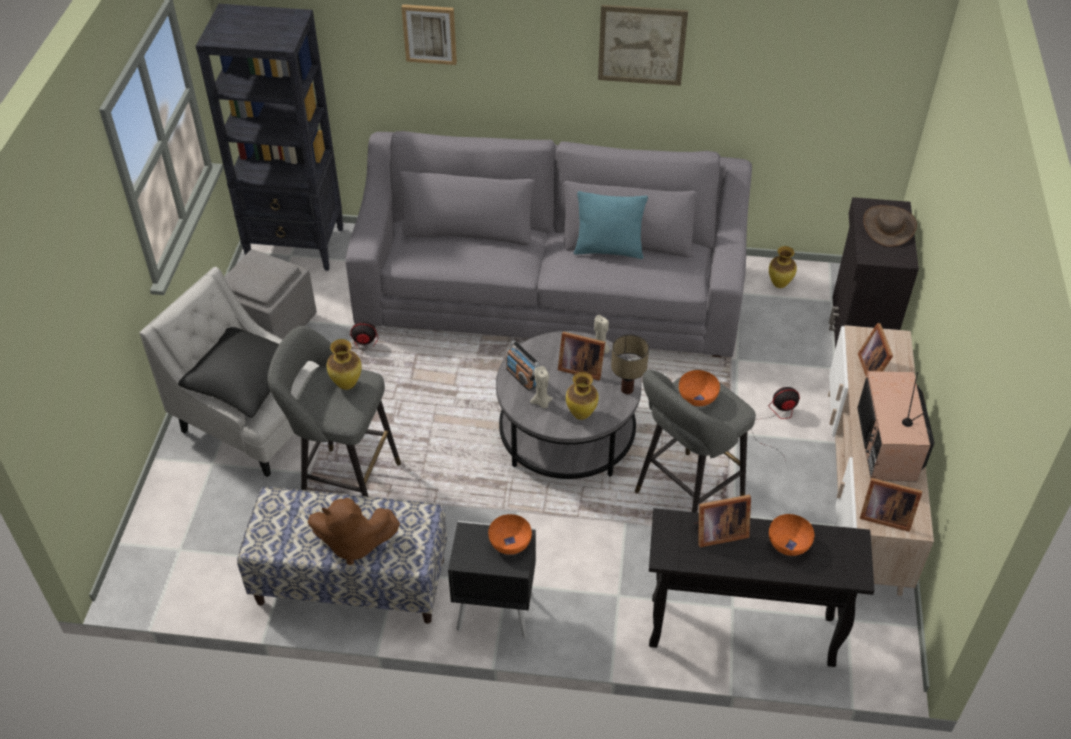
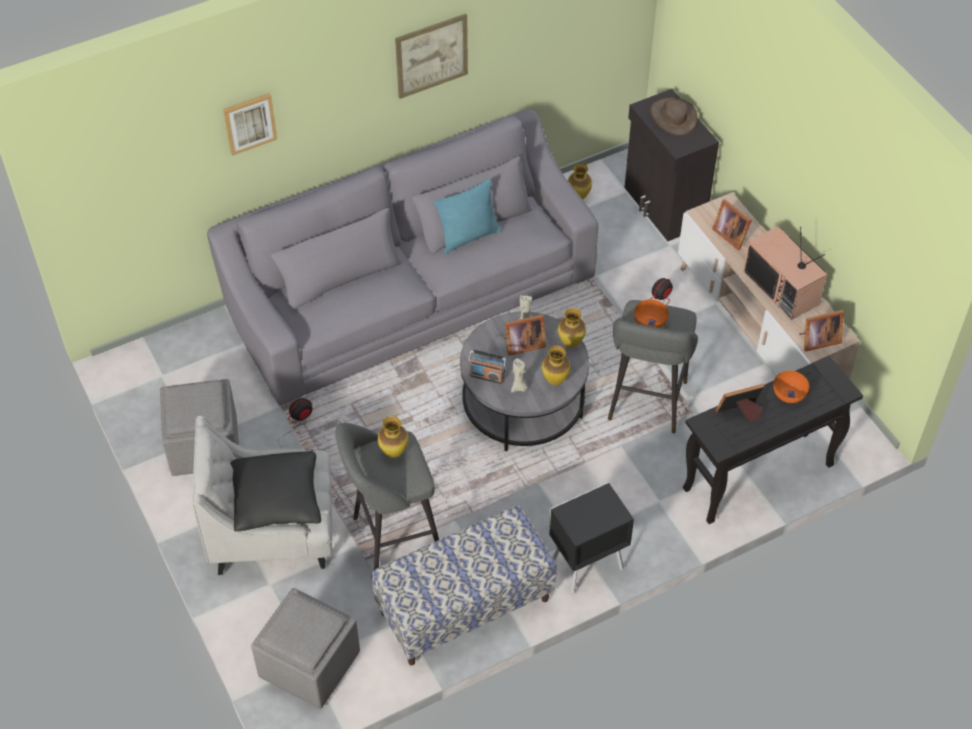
camera: 35 degrees left, 5 degrees up
black bookcase [196,4,343,271] -> none
brown plush toy [308,498,400,565] -> none
orange bowl [488,514,532,555] -> none
table lamp [611,335,649,394] -> vase [558,308,586,348]
picture frame [694,495,751,547] -> picture frame turned 150 degrees counterclockwise [716,384,764,421]
none -> grey ottoman [251,588,360,709]

